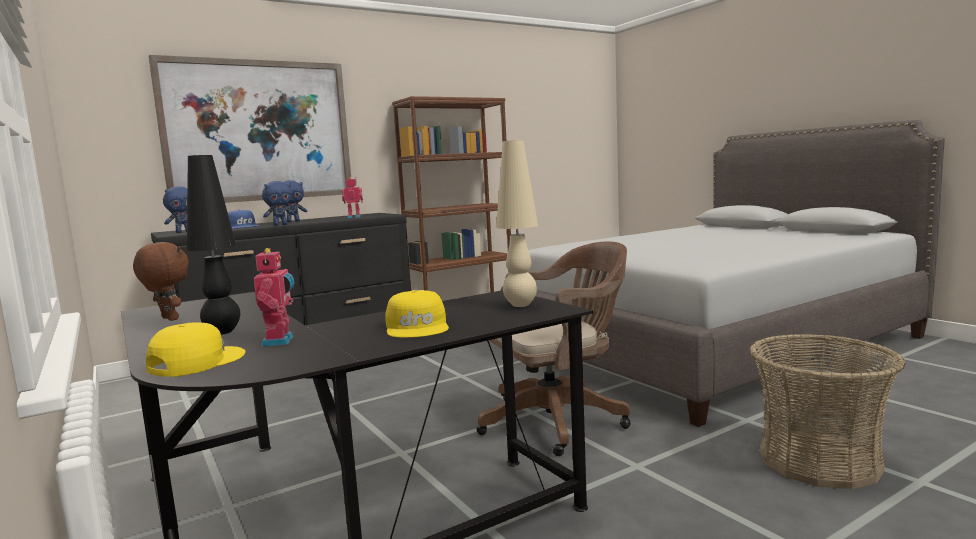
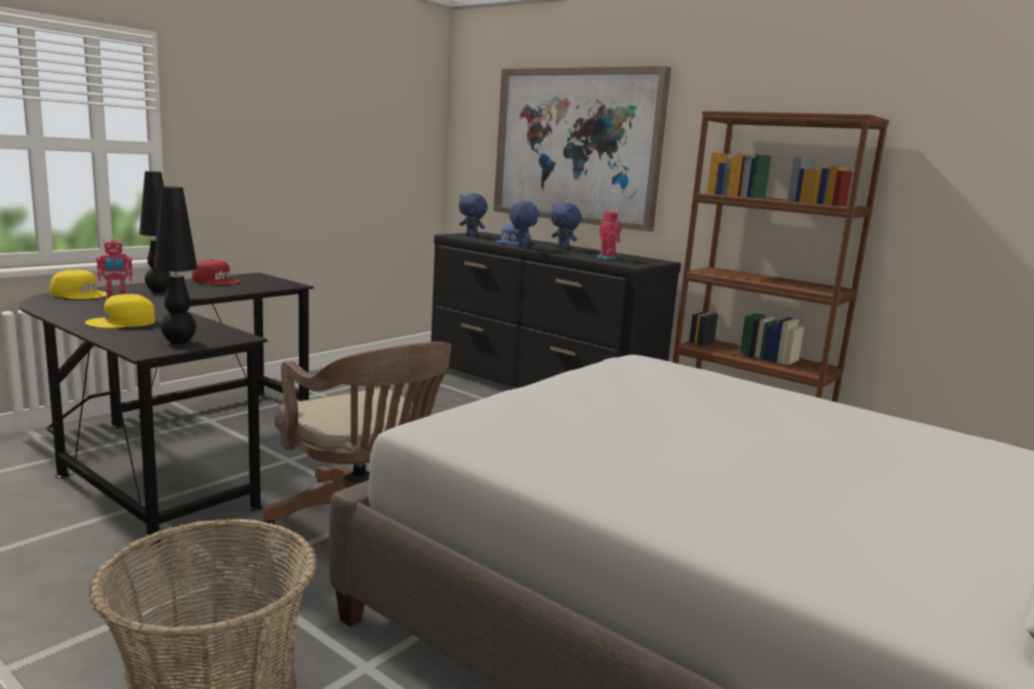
camera: 70 degrees right, 5 degrees up
brown plush toy [133,242,189,321] -> red cap [192,259,240,285]
blue plush toy [262,181,295,226] -> blue plush toy turned 150 degrees counterclockwise [509,201,539,248]
beige table lamp [496,140,538,307] -> black table lamp [154,186,198,344]

